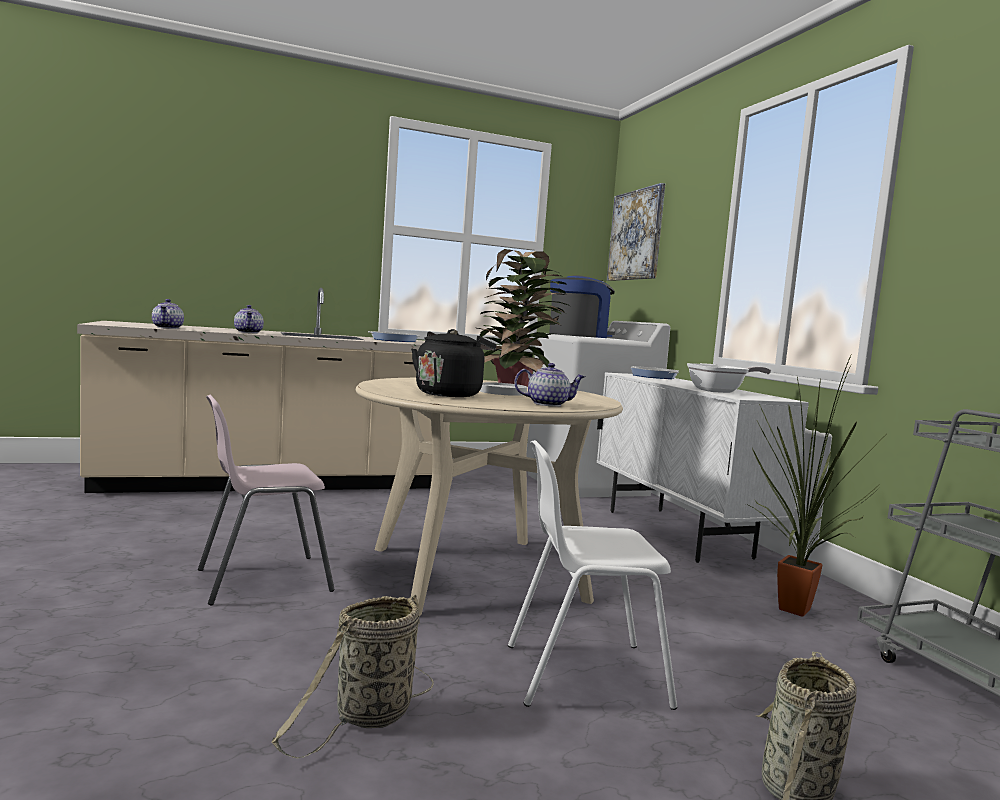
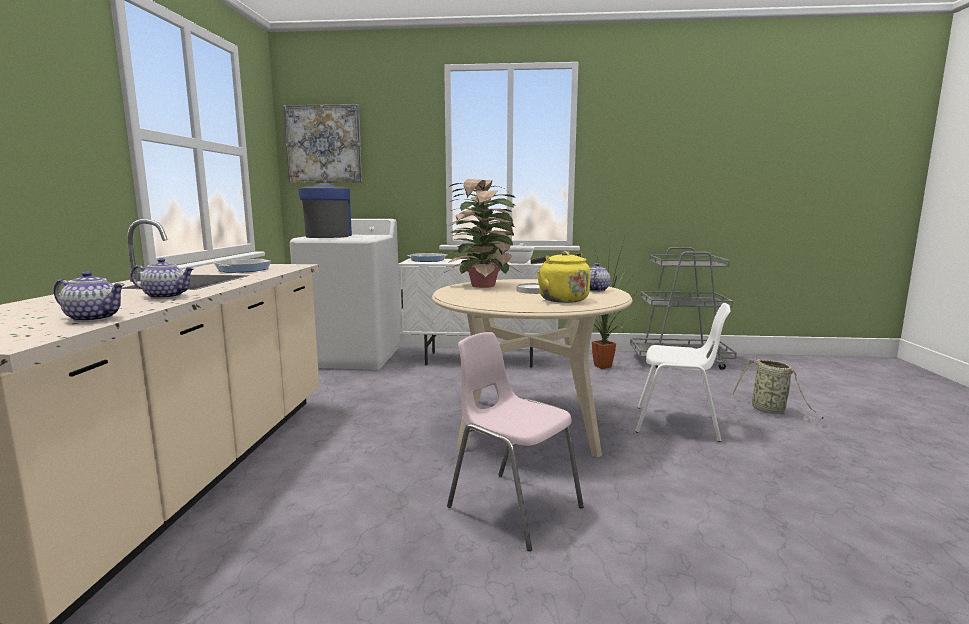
camera: 65 degrees left, 5 degrees up
pink chair [198,395,335,605] -> pink chair turned 135 degrees clockwise [447,332,584,551]
basket [271,595,434,758] -> none
black kettle [411,329,496,397] -> yellow kettle [530,251,590,303]
white chair [508,440,677,710] -> white chair turned 90 degrees counterclockwise [635,303,731,442]

